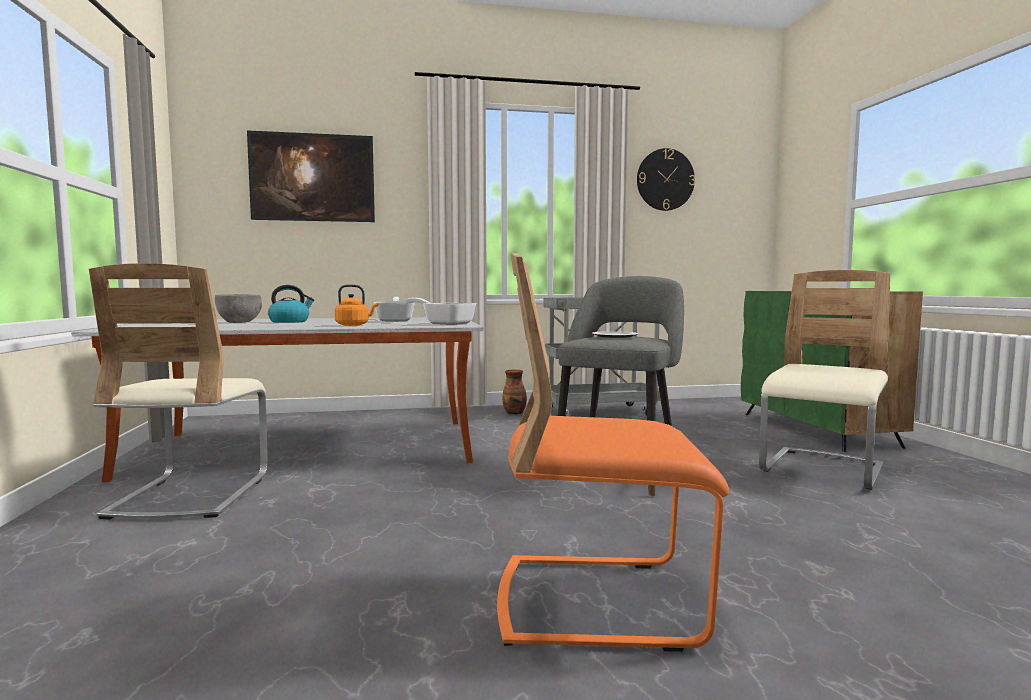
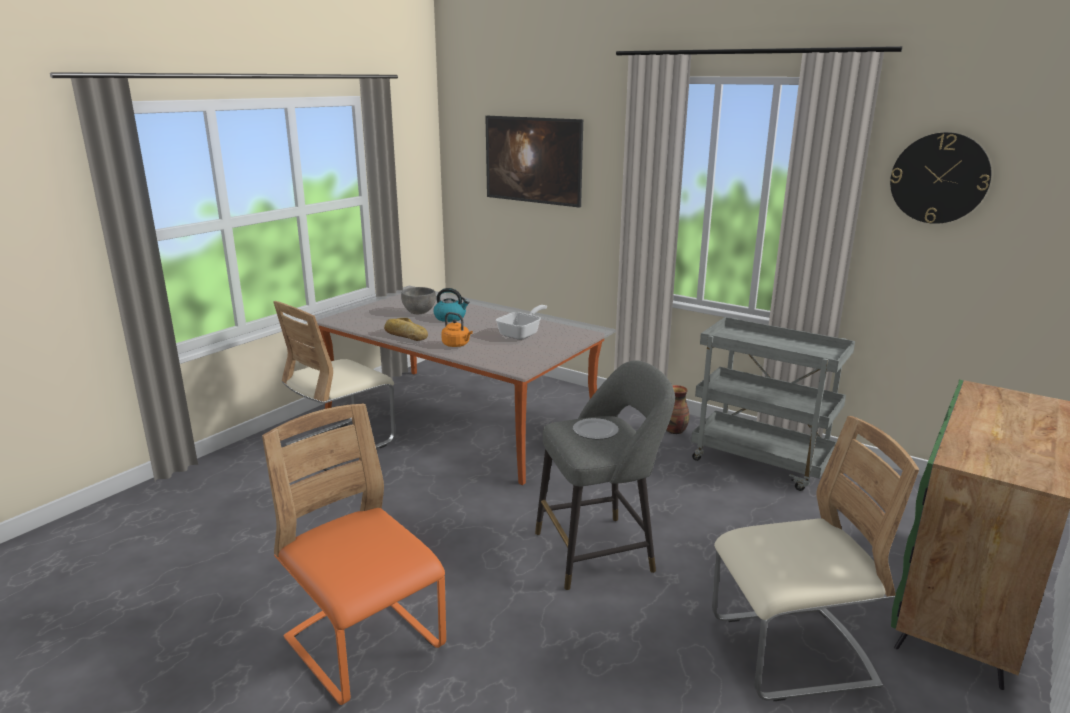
camera: 45 degrees right, 15 degrees up
frying pan [404,298,477,325] -> none
none -> bread [384,318,428,341]

